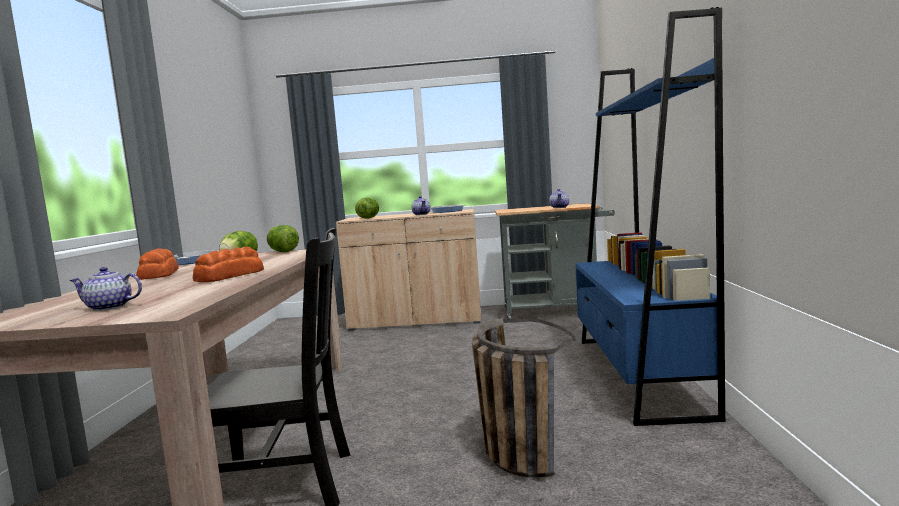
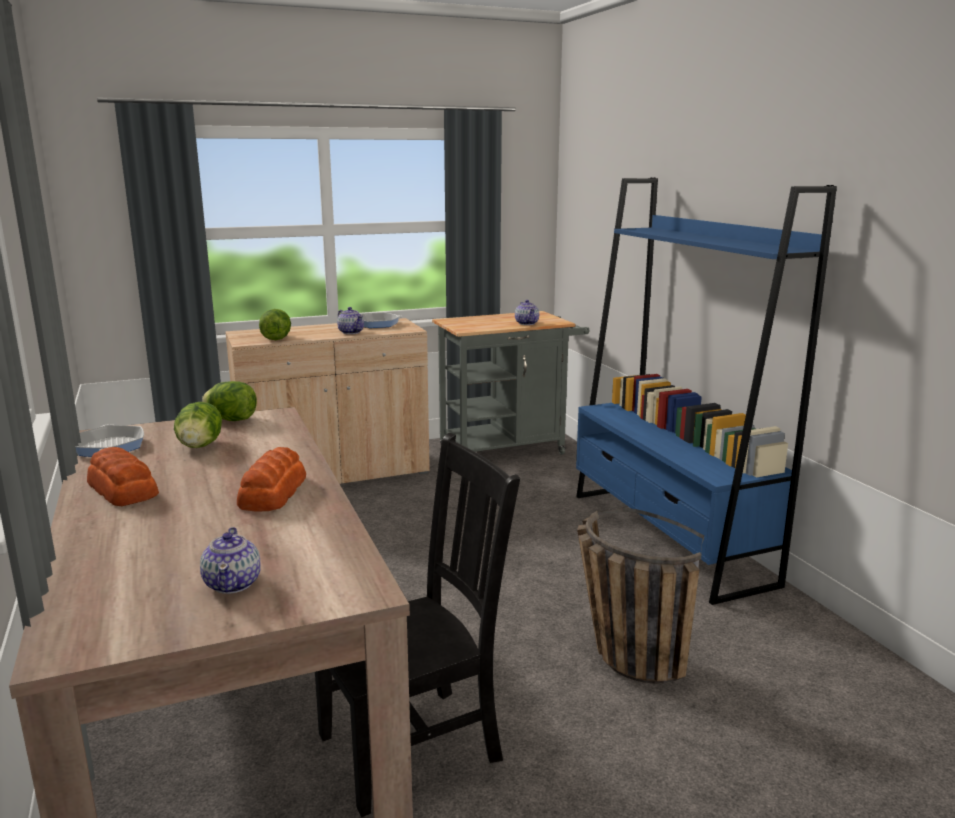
camera: 25 degrees left, 10 degrees up
teapot [69,267,142,311] -> teapot turned 75 degrees counterclockwise [200,527,261,594]

